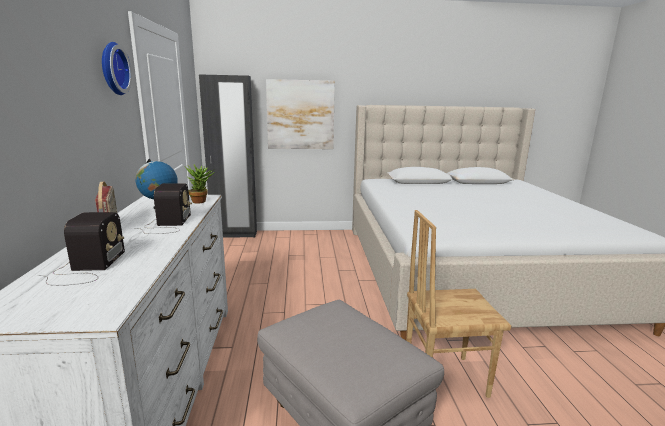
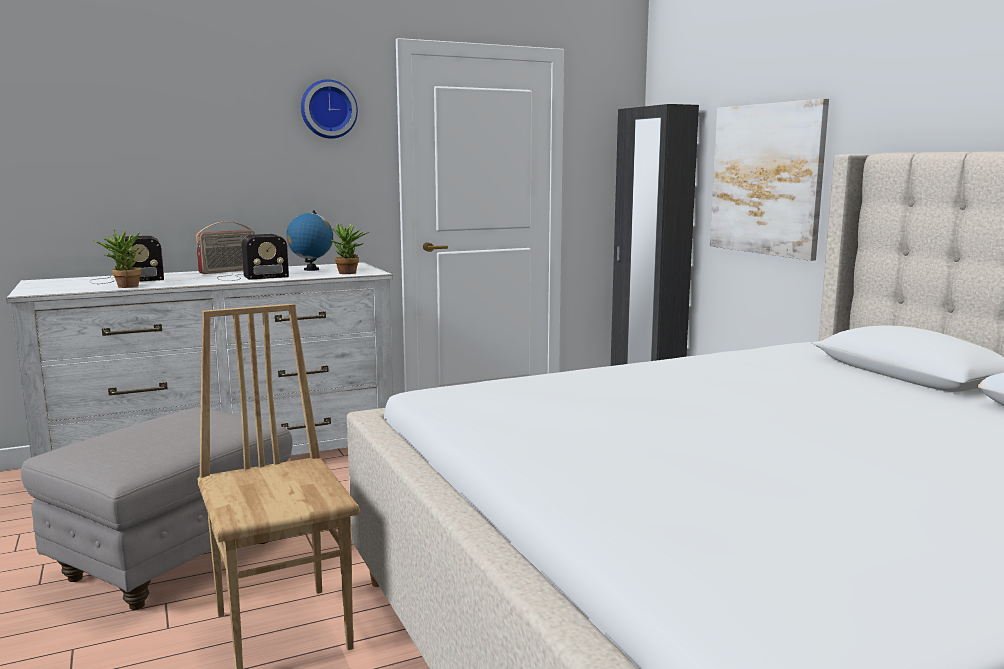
camera: 70 degrees right, 5 degrees down
none -> potted plant [94,230,141,288]

